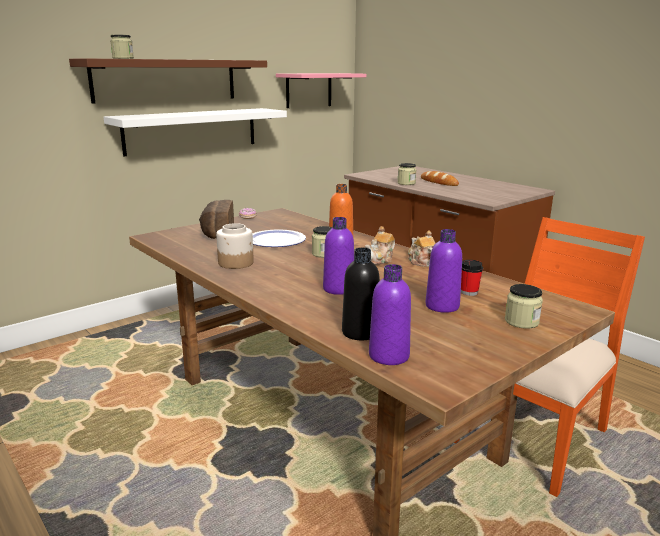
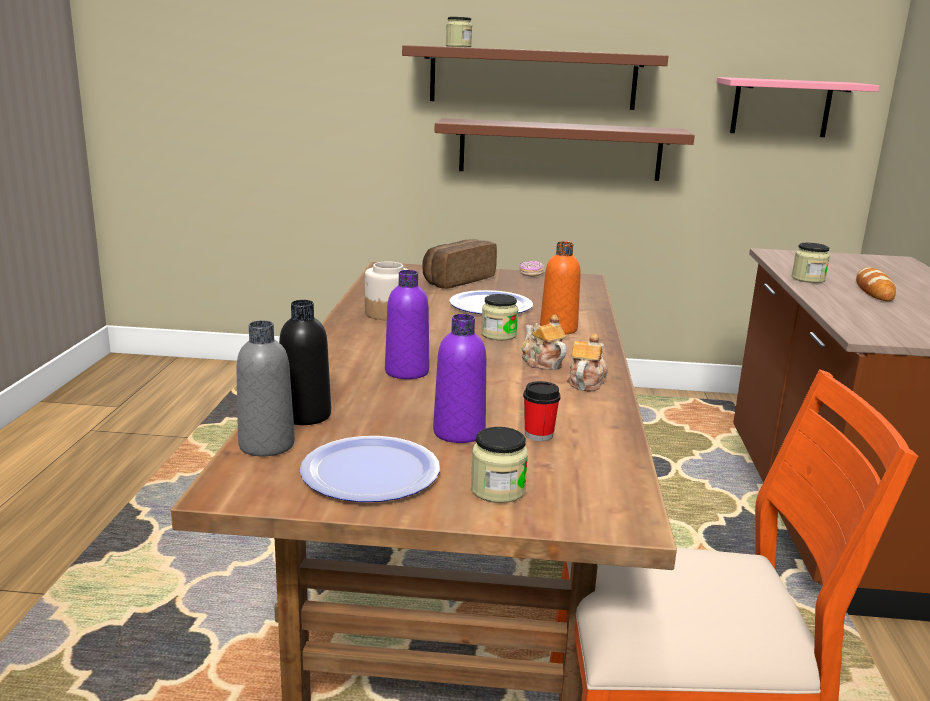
camera: 45 degrees right, 0 degrees up
white shelf [104,108,287,157] -> brown shelf [435,118,695,181]
teapot [365,226,395,265] -> teapot turned 60 degrees clockwise [521,314,567,370]
purple bottle [369,264,411,365] -> grey bottle [236,321,295,456]
none -> plate [300,436,440,502]

